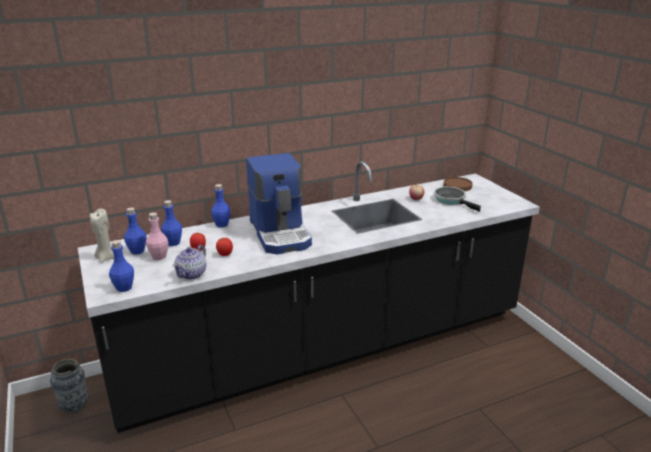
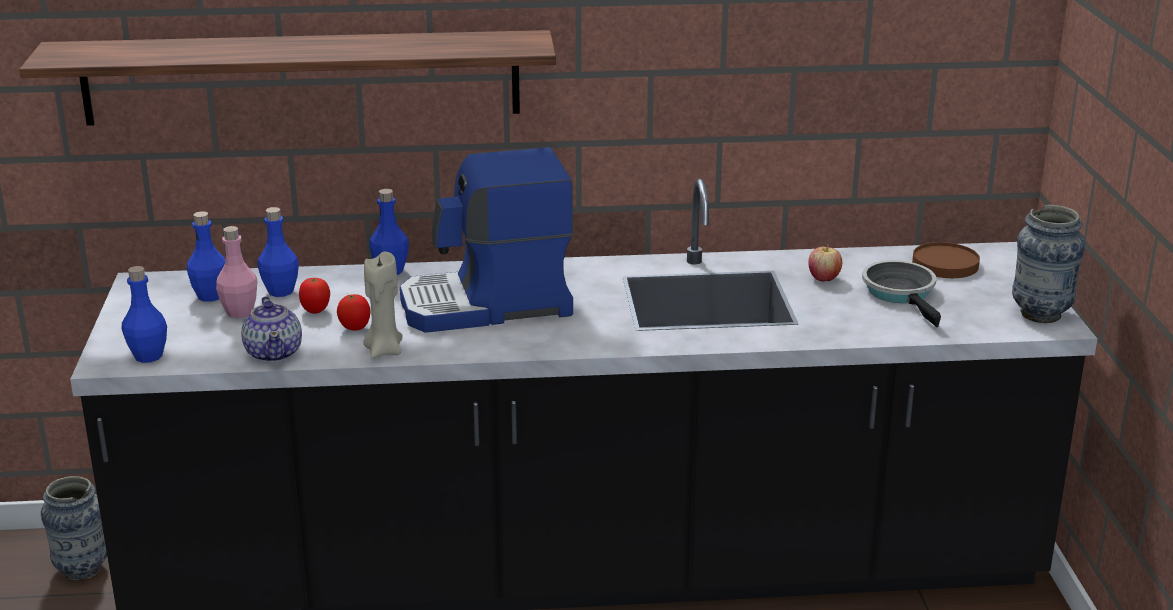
camera: 20 degrees right, 0 degrees up
beige candle [90,209,114,263] -> beige candle moved to [363,252,403,358]
teapot [173,245,206,280] -> teapot turned 60 degrees counterclockwise [241,296,302,363]
coffee machine [246,153,312,254] -> coffee machine turned 75 degrees clockwise [400,147,574,333]
none -> shelf [19,30,556,126]
none -> vase [1012,205,1086,323]

